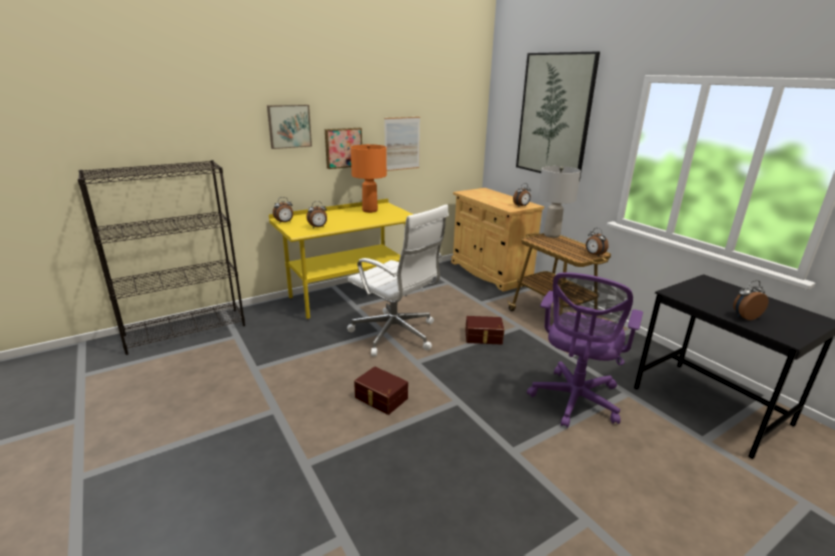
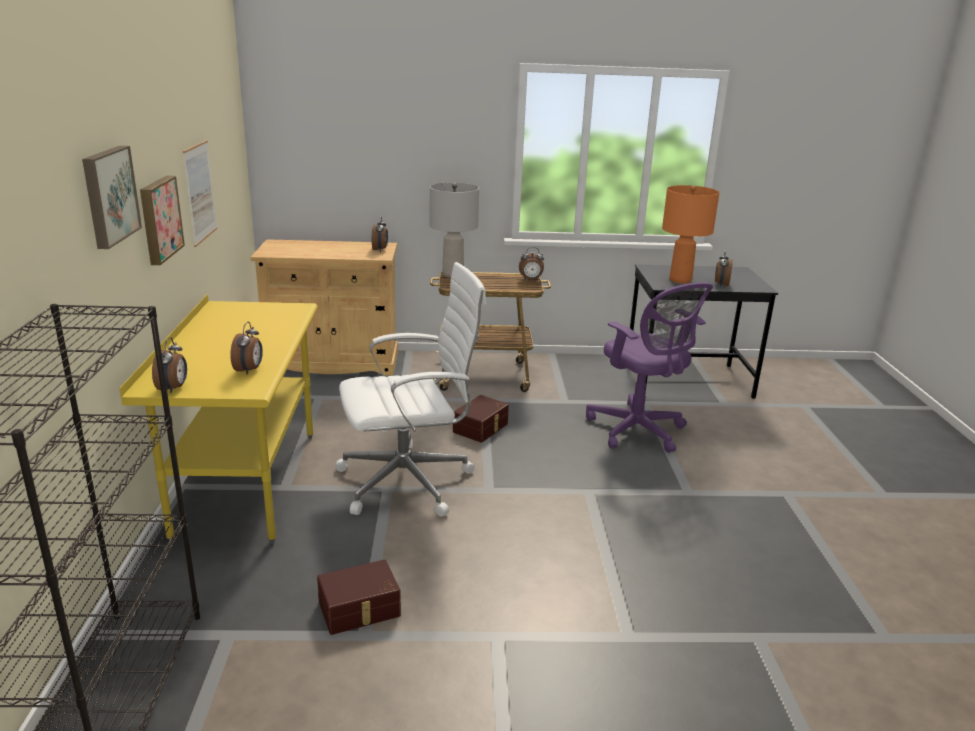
camera: 60 degrees left, 0 degrees up
orange table lamp [351,144,387,213] -> orange table lamp moved to [662,185,719,284]
brown storage box [354,366,408,415] -> brown storage box moved to [317,560,401,635]
picture [516,52,600,182] -> none

